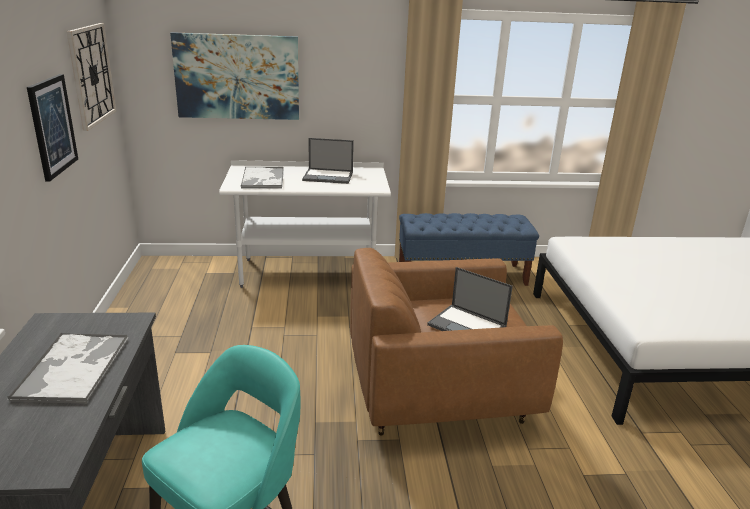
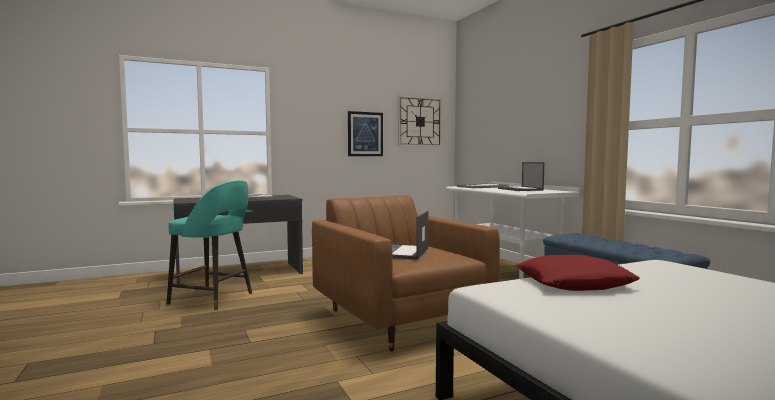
camera: 70 degrees right, 20 degrees down
picture [170,32,299,120] -> none
none -> red pillow [516,255,640,291]

